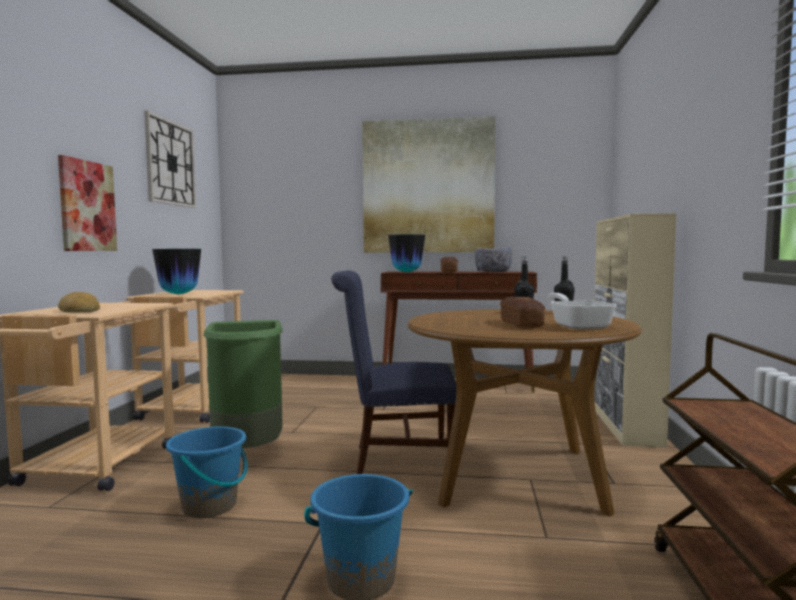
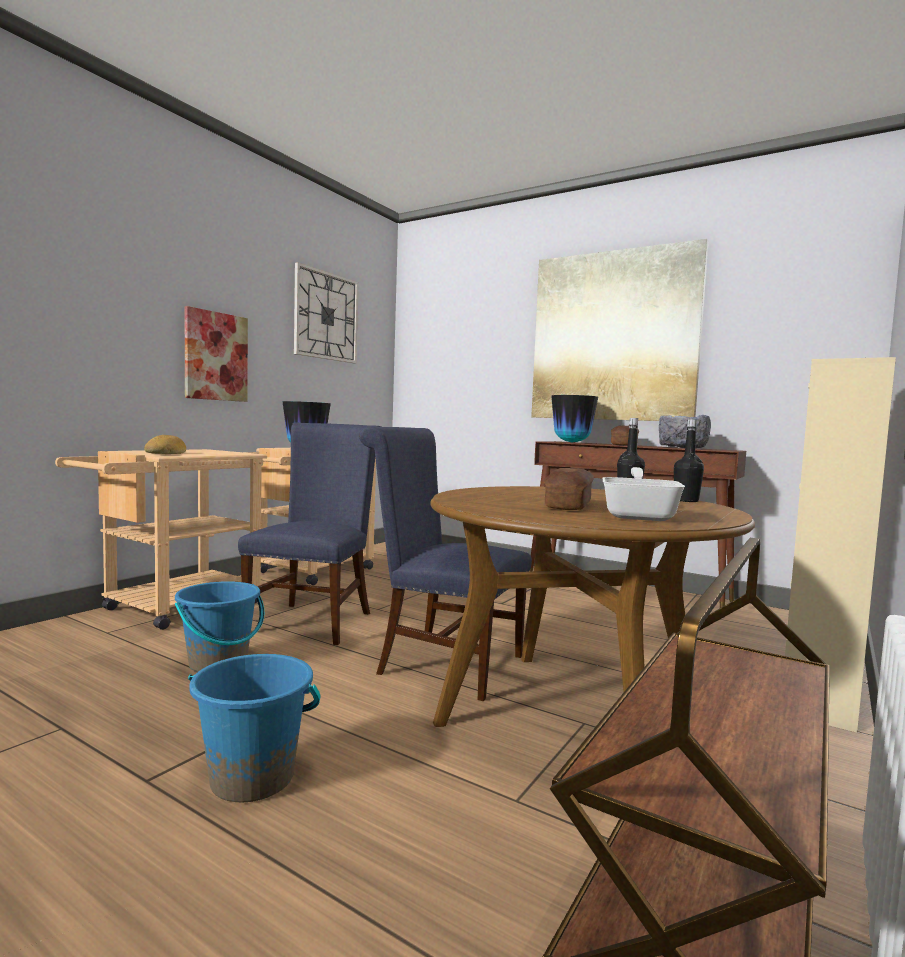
camera: 25 degrees right, 0 degrees up
green trash can [203,320,283,448] -> blue chair [238,422,381,645]

